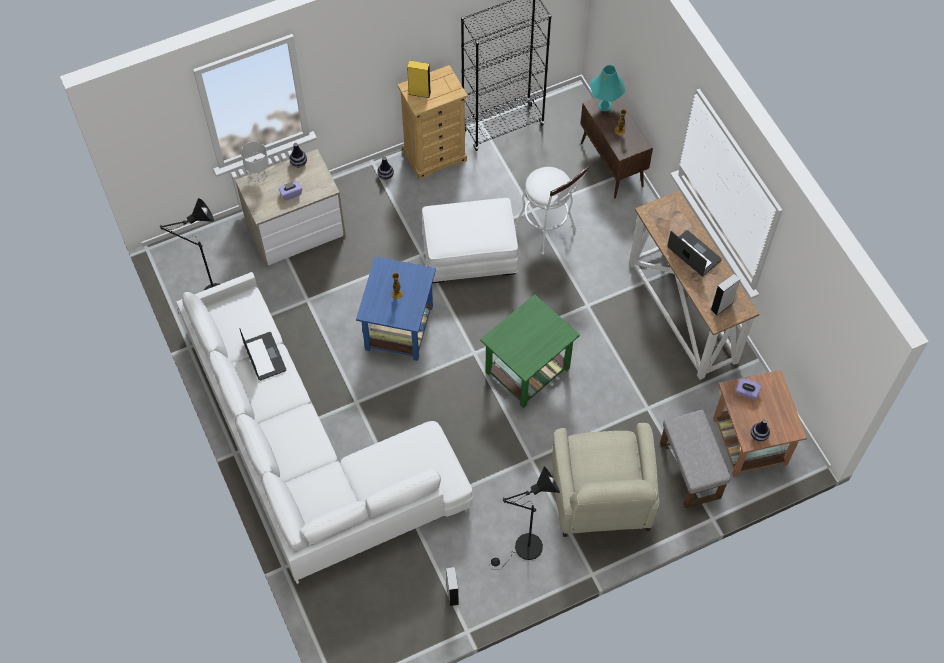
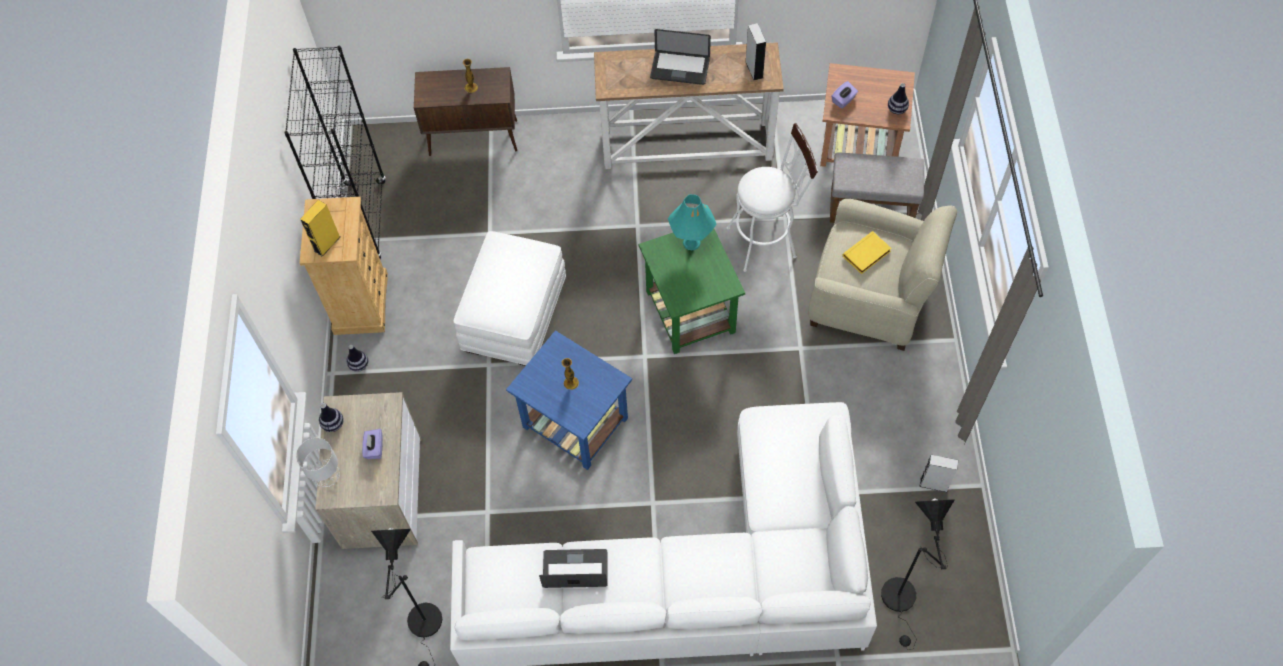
camera: 65 degrees left, 0 degrees up
black floor lamp [491,467,560,570] -> black floor lamp moved to [881,498,955,649]
white stool [515,165,590,255] -> white stool moved to [727,123,818,272]
turquoise table lamp [589,65,626,111] -> turquoise table lamp moved to [668,194,717,250]
laptop [667,230,722,276] -> laptop turned 150 degrees counterclockwise [650,29,711,85]
none -> yellow book [842,231,891,274]

